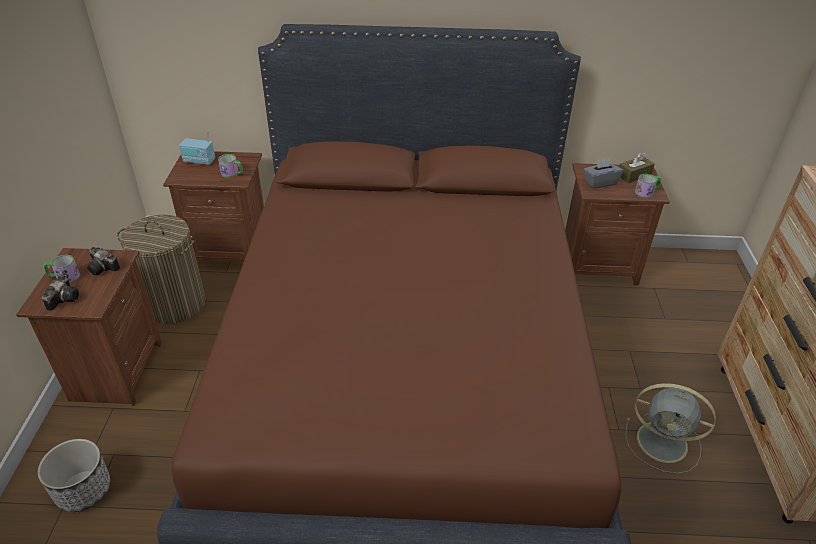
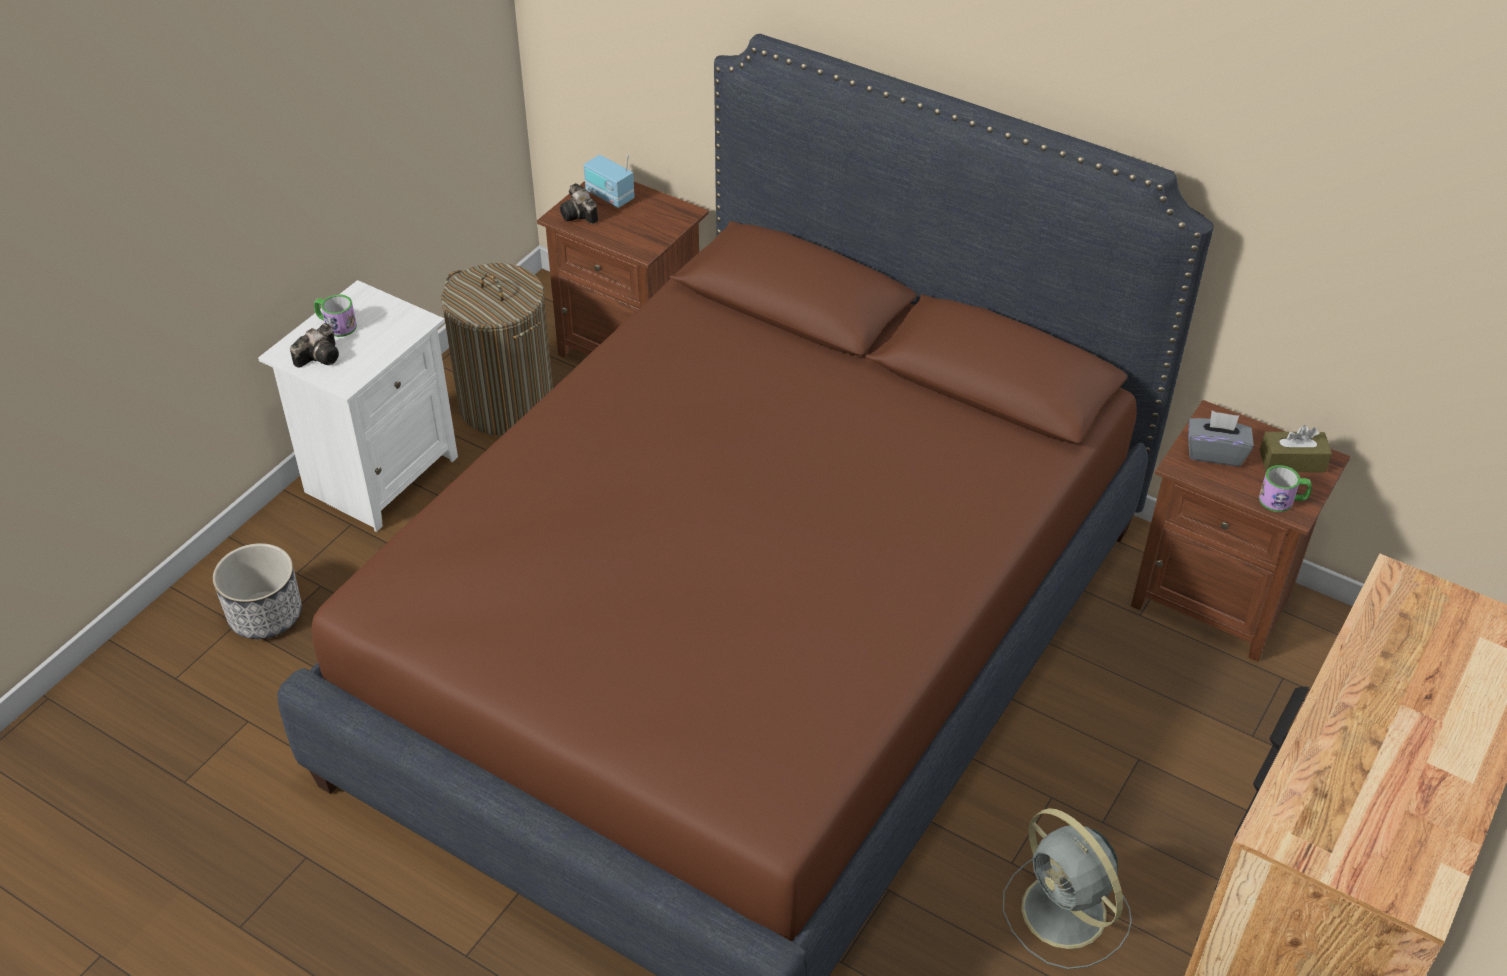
camera: 30 degrees right, 5 degrees up
brown nightstand [16,248,162,406] -> white nightstand [258,280,458,532]
camera [87,247,120,275] -> camera moved to [560,183,598,224]
mug [218,154,243,178] -> none

